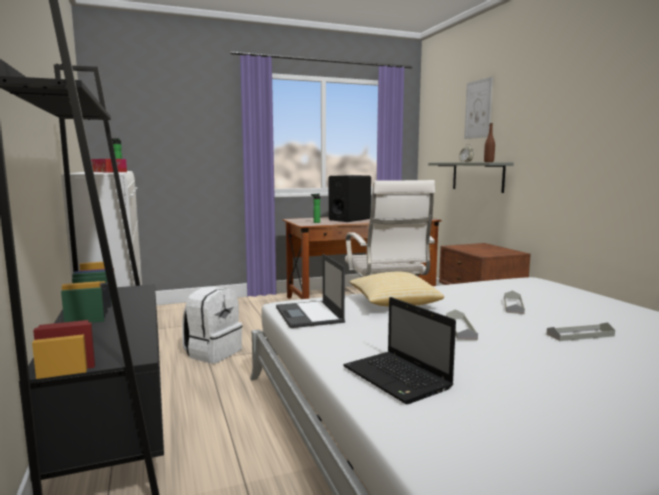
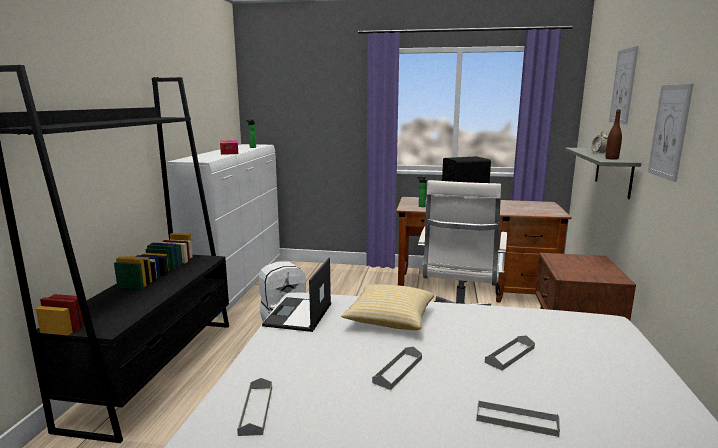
camera: 30 degrees right, 5 degrees up
laptop [343,297,456,404] -> grey tray [237,378,272,436]
none -> picture [648,84,694,182]

